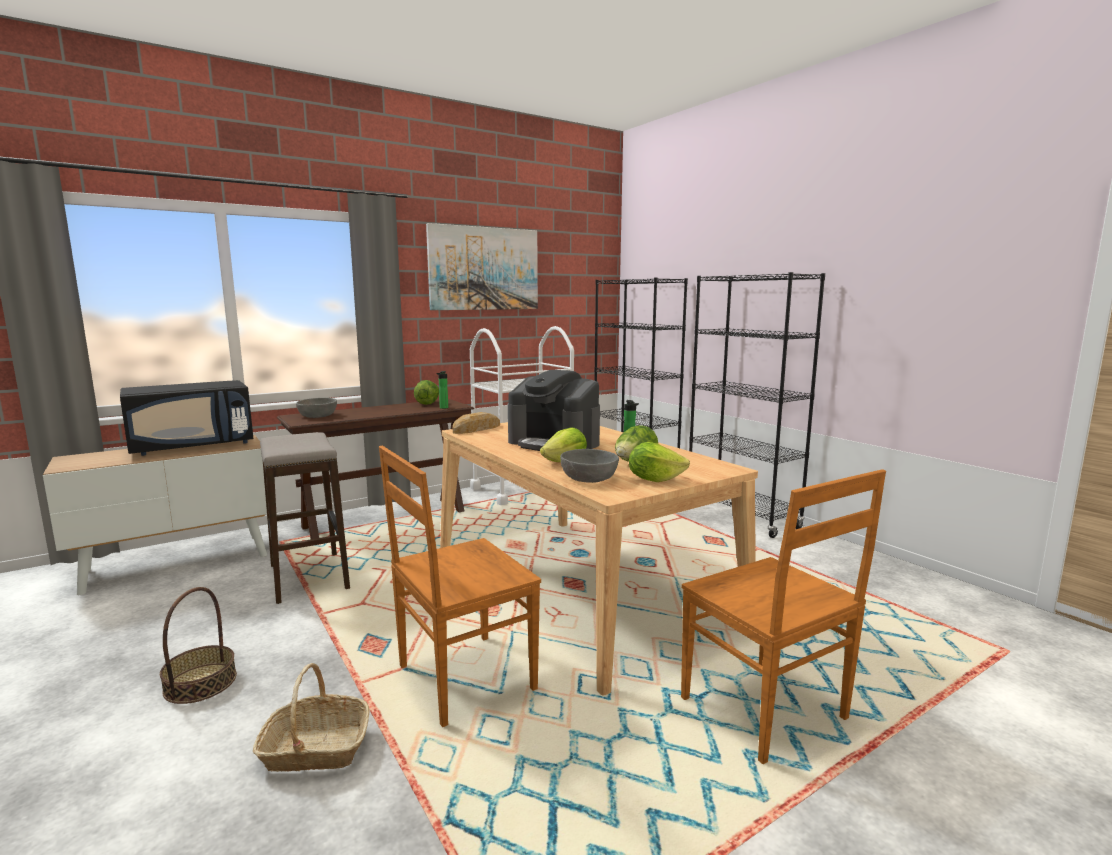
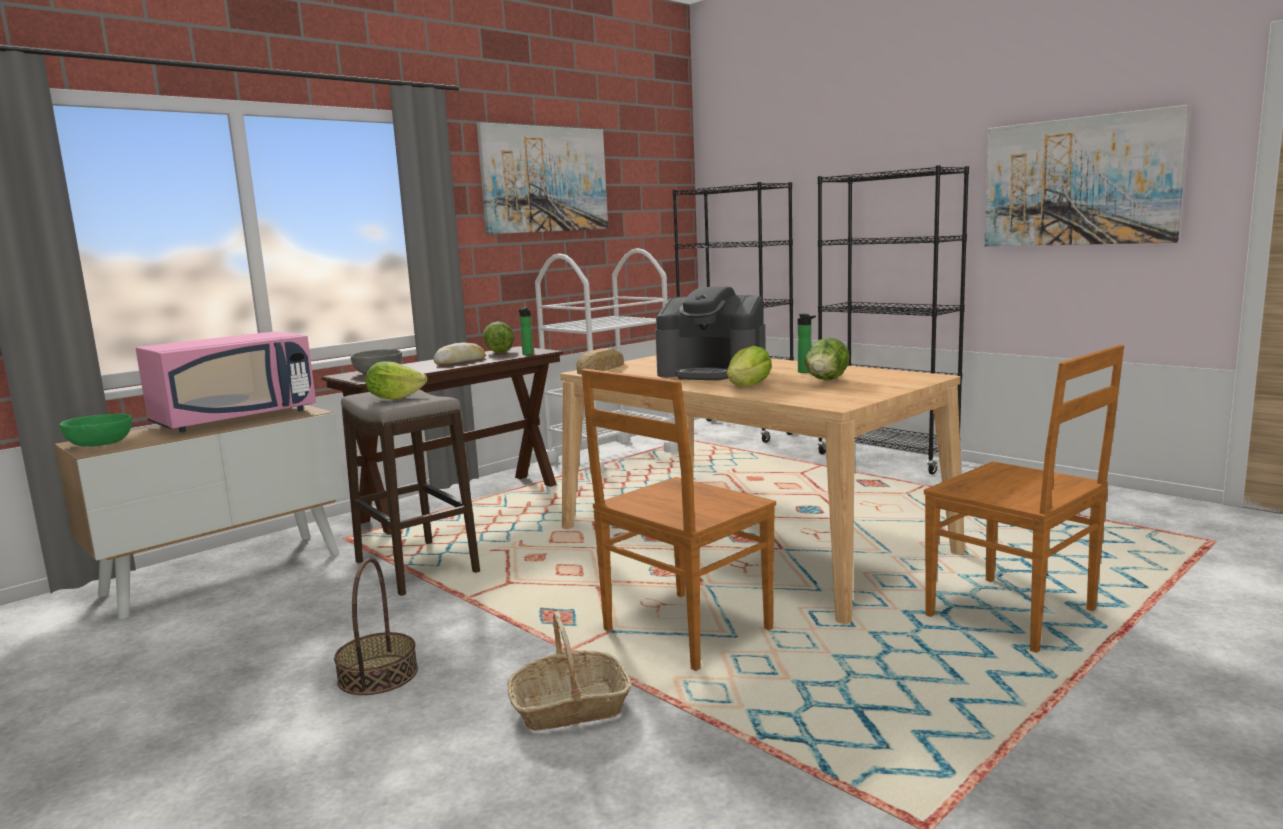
camera: 10 degrees left, 0 degrees up
black microwave [120,380,254,456] -> pink microwave [136,331,316,432]
grey bowl [560,449,619,483] -> none
lettuce [629,442,690,482] -> lettuce moved to [365,361,427,400]
none -> green bowl [60,414,132,447]
none -> bread [434,342,485,365]
none -> picture [984,105,1190,246]

